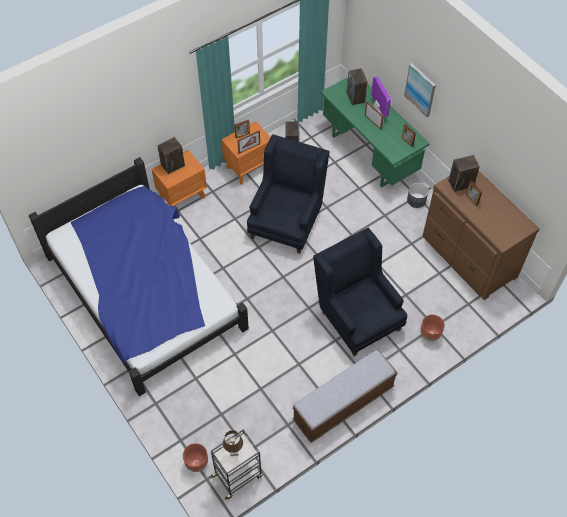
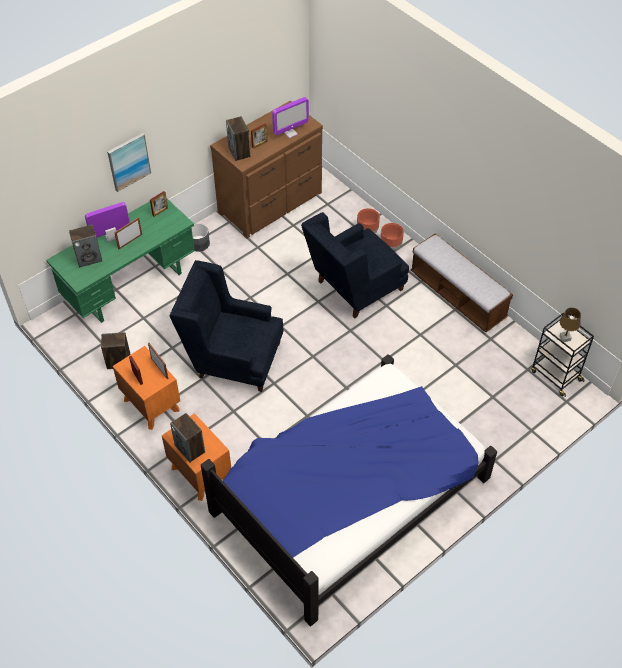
camera: 95 degrees left, 5 degrees down
brown planter [183,443,208,472] -> brown planter moved to [381,223,404,251]
none -> monitor [272,97,309,138]

